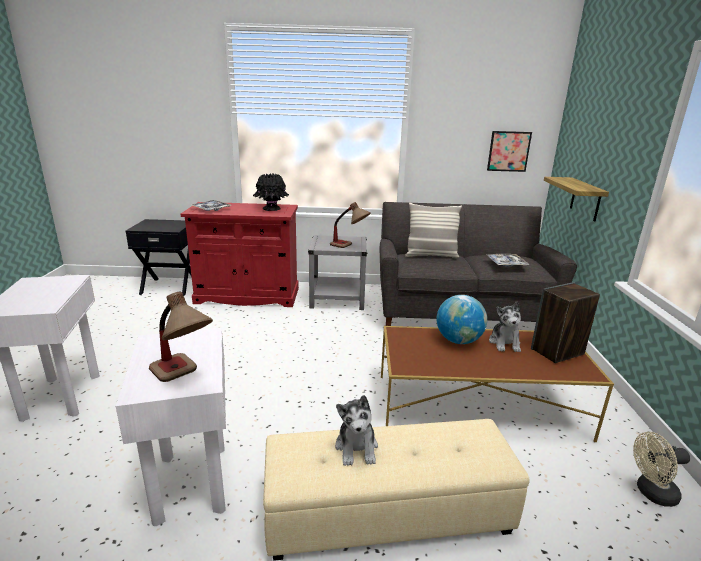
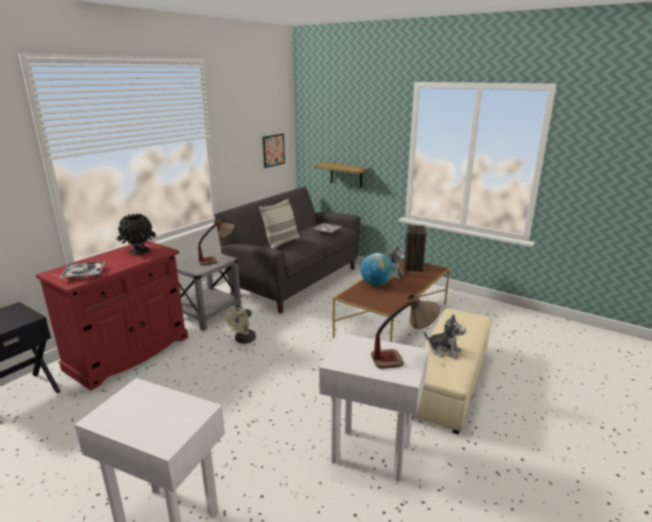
camera: 55 degrees left, 0 degrees up
beige fan [633,432,690,507] -> beige fan moved to [226,307,256,344]

